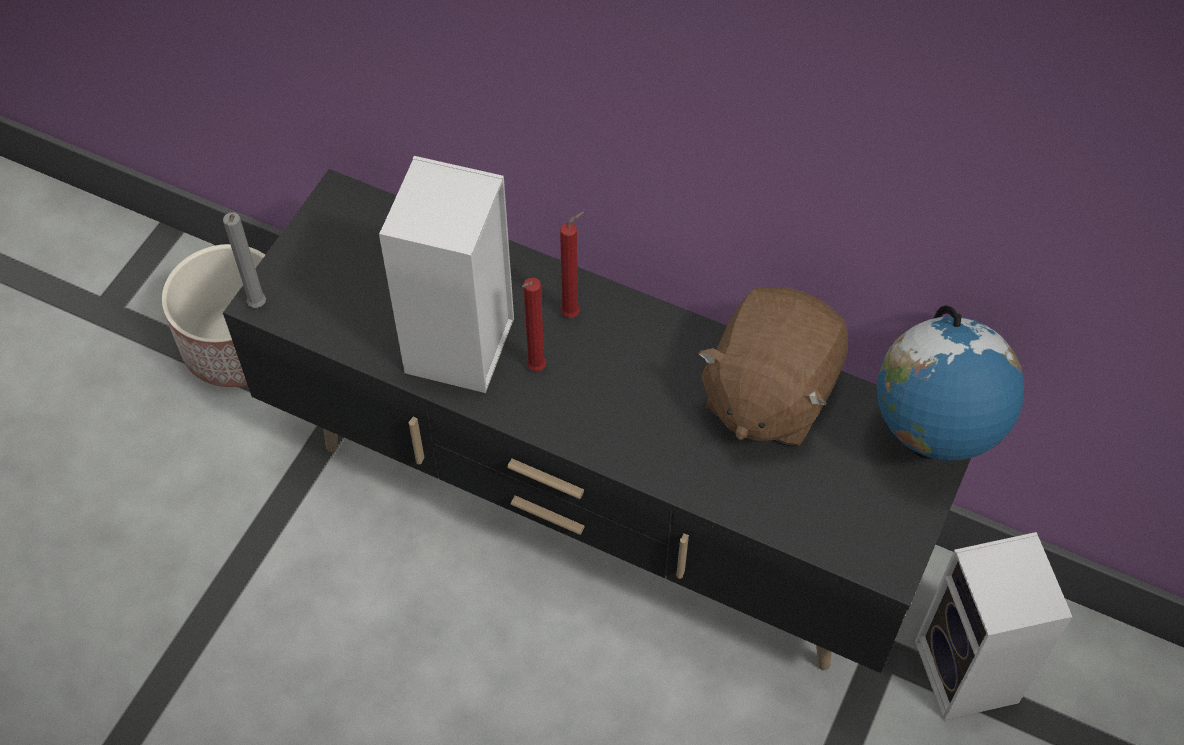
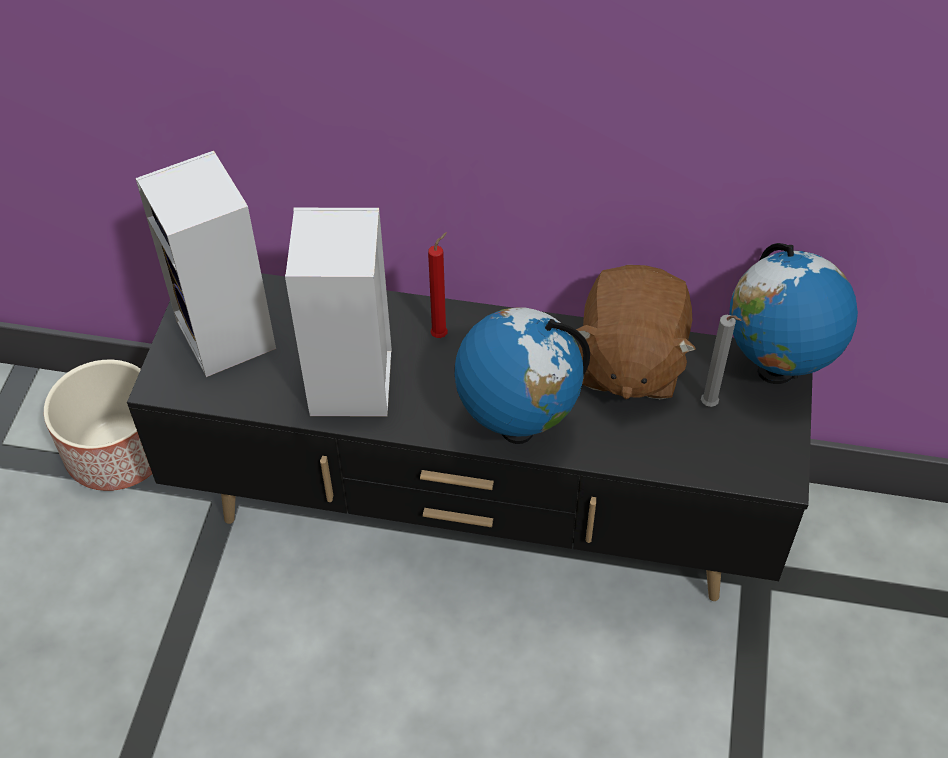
camera: 15 degrees left, 5 degrees down
grey candle [223,212,266,308] -> grey candle moved to [701,315,742,407]
red candle [522,277,546,371] -> none
speaker [915,532,1072,720] -> speaker moved to [135,151,276,377]
none -> globe [454,307,590,444]

